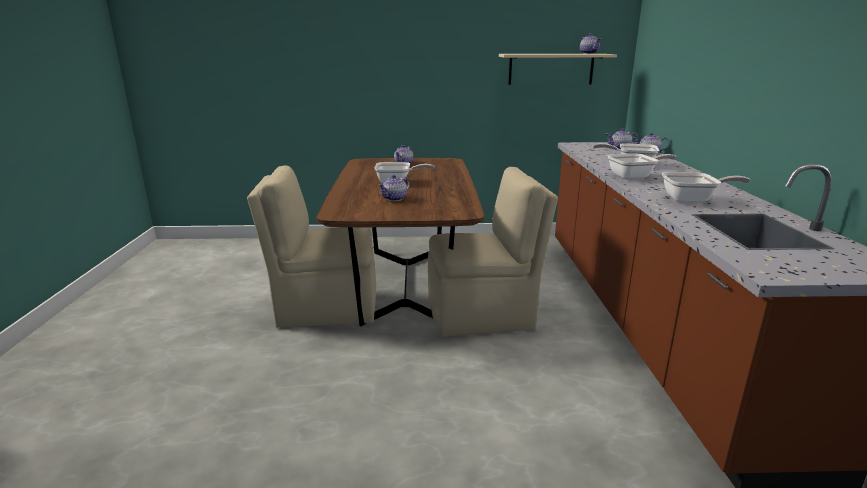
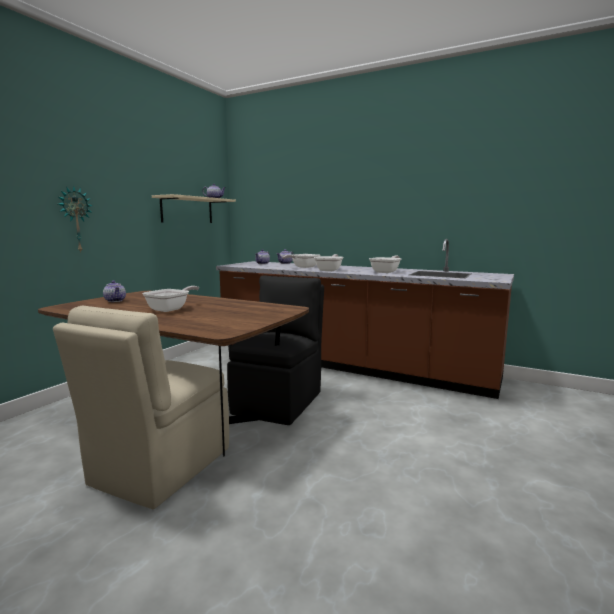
camera: 60 degrees left, 10 degrees down
teapot [378,175,410,201] -> none
beige chair [428,167,558,337] -> black chair [227,275,324,425]
none -> wall clock [58,186,92,253]

